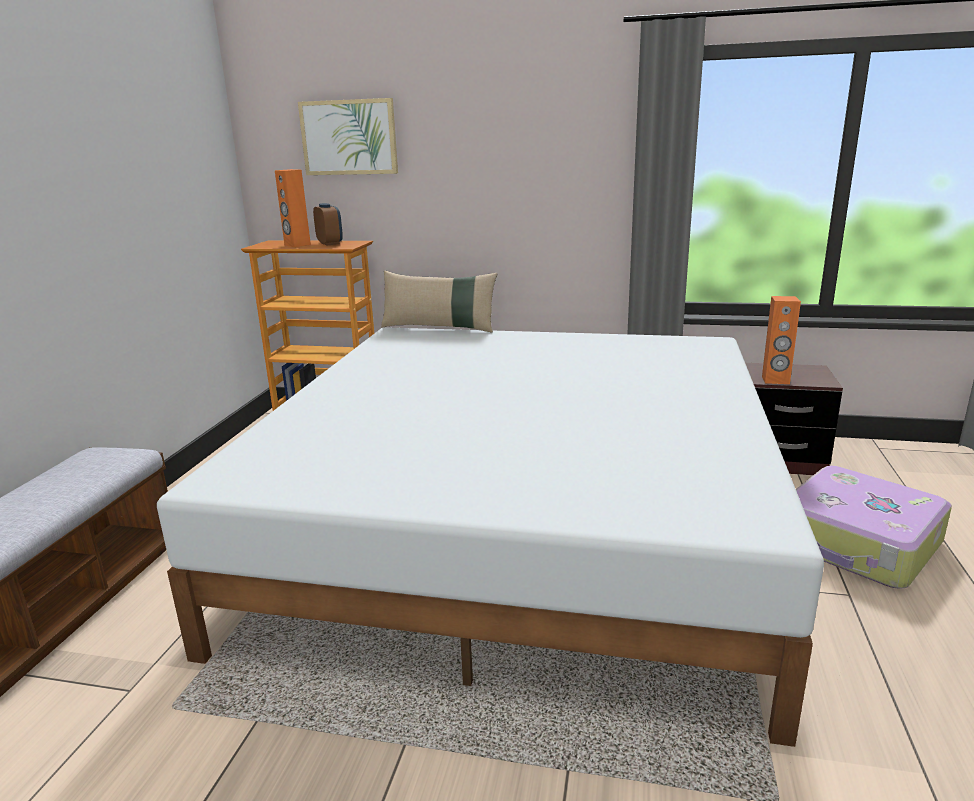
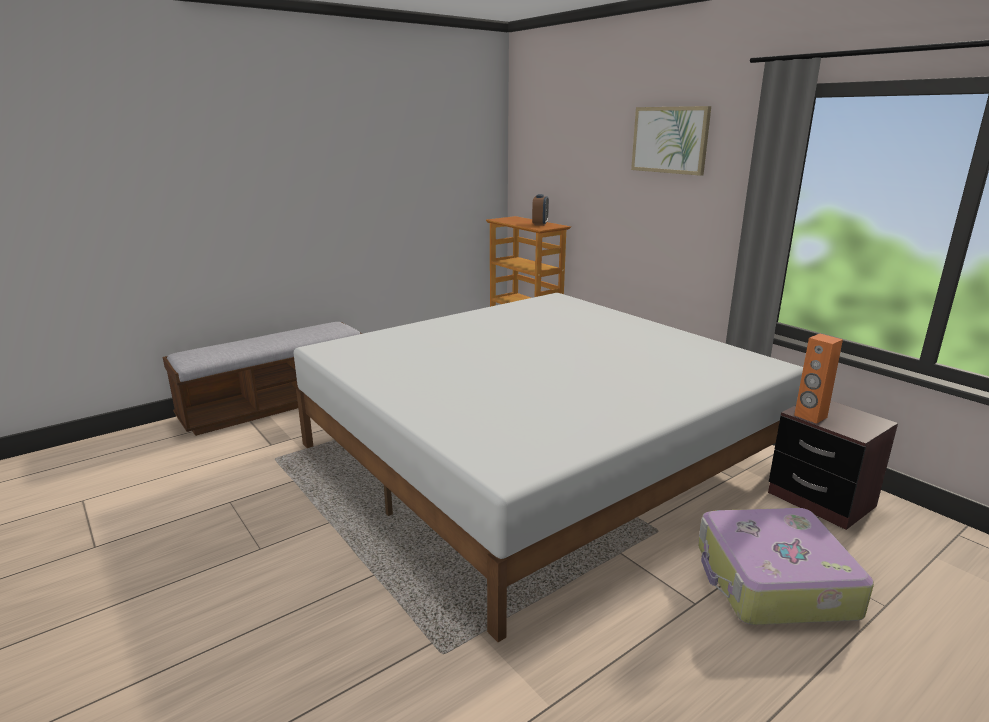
camera: 40 degrees right, 0 degrees up
orange speaker [275,169,311,247] -> none
picture [298,98,398,175] -> picture moved to [631,106,711,176]
beige pillow [381,271,497,332] -> none

